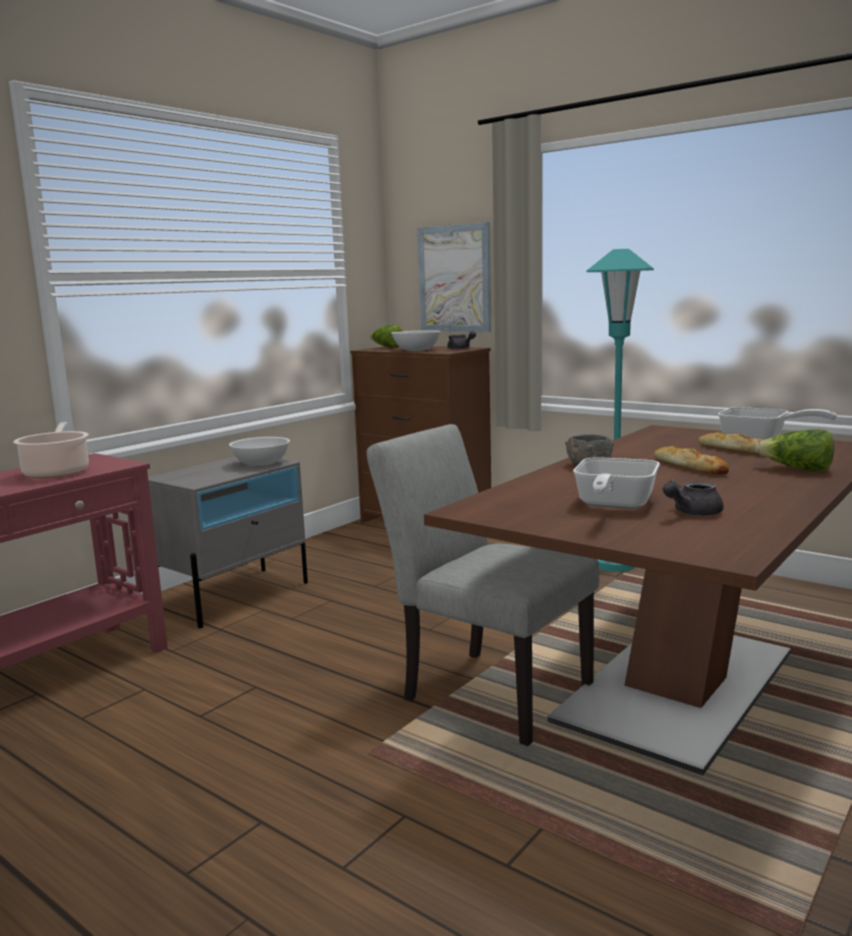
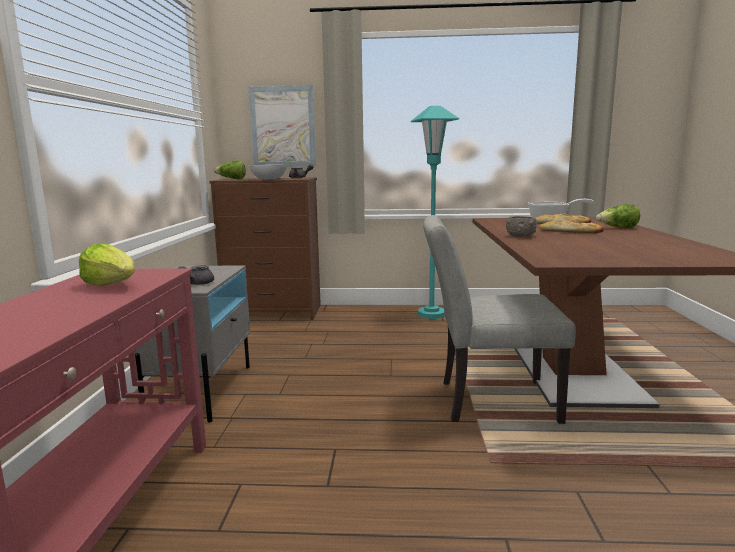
camera: 35 degrees left, 0 degrees up
cooking pot [13,422,89,479] -> lettuce [79,244,135,286]
white bowl [229,437,290,466] -> none
frying pan [573,457,660,509] -> none
grey teapot [663,479,724,516] -> grey teapot moved to [177,265,214,285]

